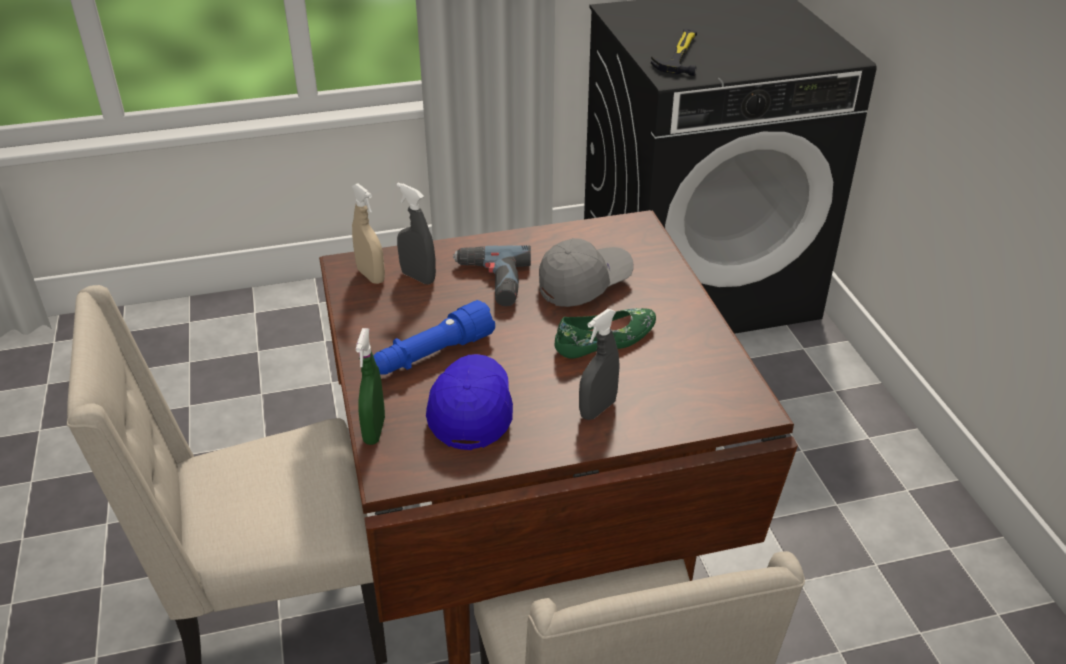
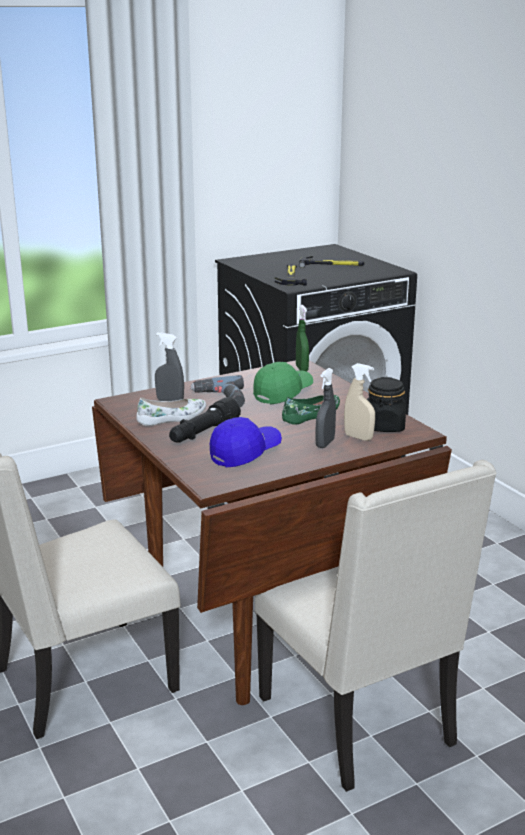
camera: 15 degrees left, 15 degrees down
beige spray bottle [352,184,385,284] -> beige spray bottle moved to [344,363,375,441]
green spray bottle [356,328,385,445] -> green spray bottle moved to [296,305,309,372]
blue flashlight [374,300,495,375] -> black flashlight [169,397,241,443]
blue cap [426,354,513,450] -> blue cap turned 60 degrees clockwise [210,417,282,467]
grey cap [539,238,633,307] -> green cap [253,362,313,405]
none -> white shoe [136,398,206,426]
none -> hammer [299,256,364,268]
none -> black jar [367,377,406,432]

